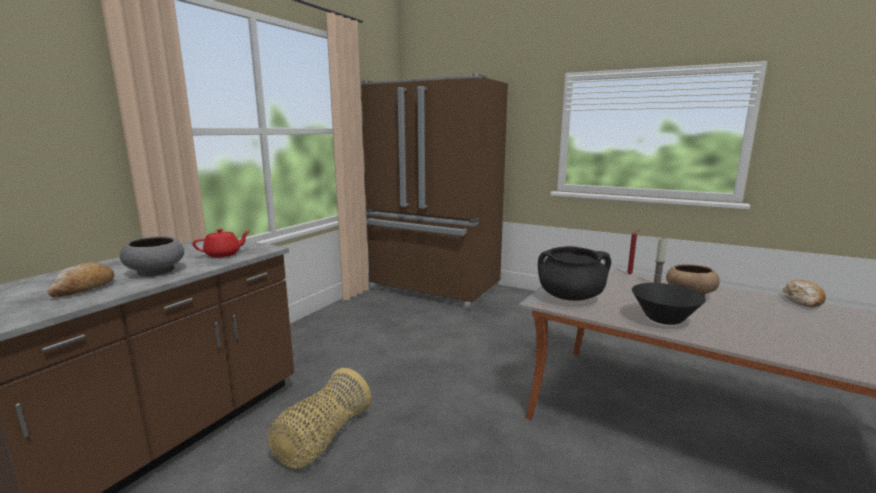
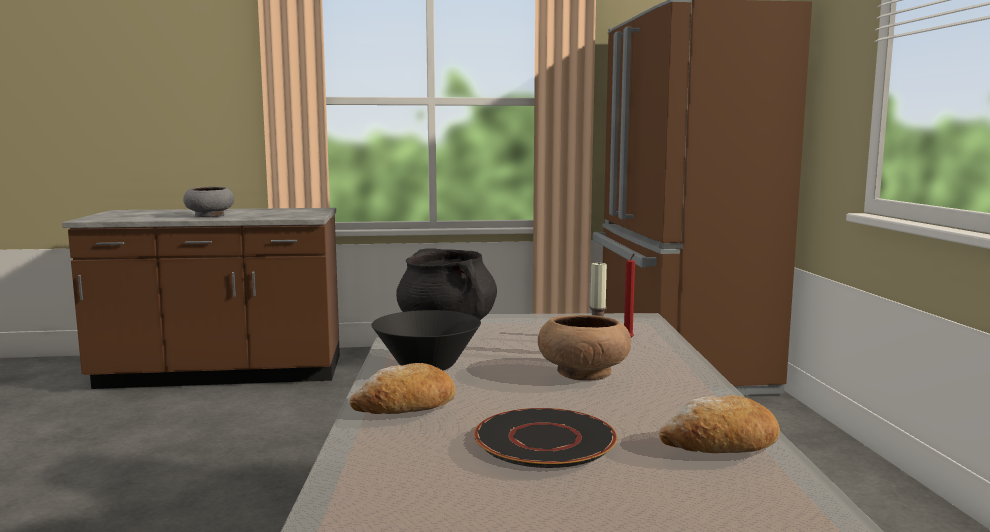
camera: 55 degrees right, 5 degrees down
bread [48,262,114,297] -> bread moved to [350,363,456,414]
red teapot [192,229,250,257] -> none
basket [267,368,371,469] -> none
none -> black plate [474,408,617,468]

